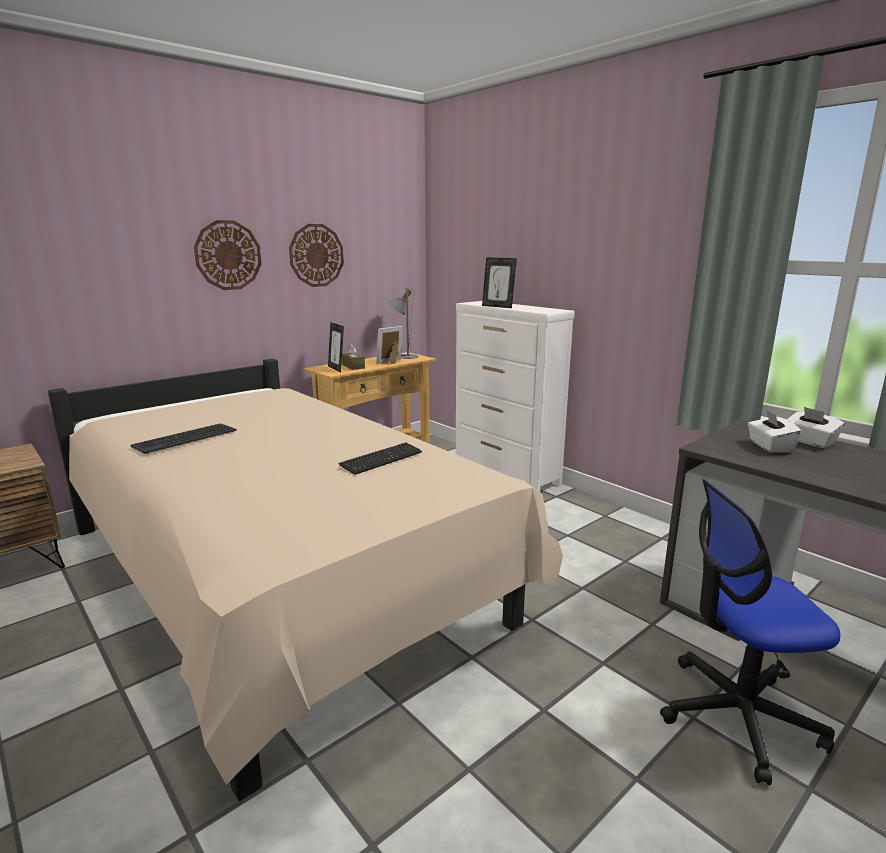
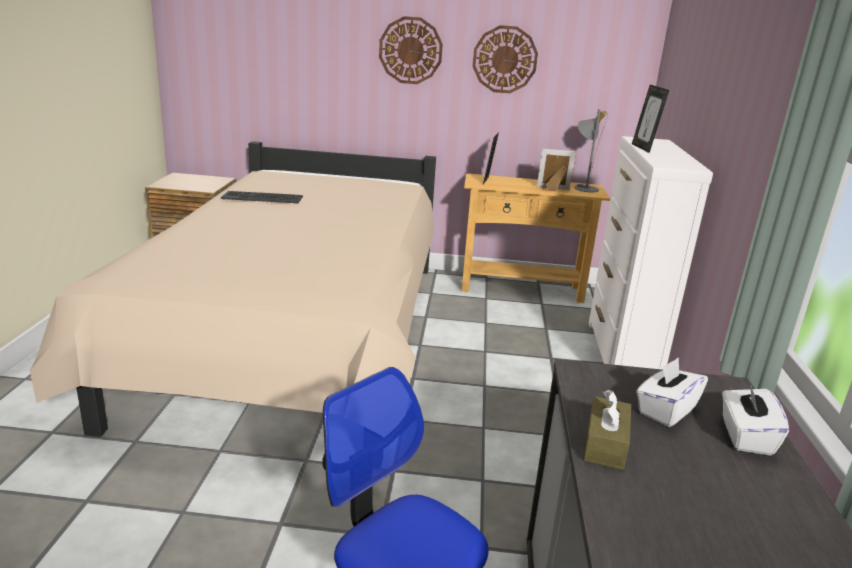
camera: 45 degrees right, 5 degrees up
keyboard [338,442,422,475] -> none
brown tissue box [342,344,365,370] -> brown tissue box moved to [583,390,631,470]

